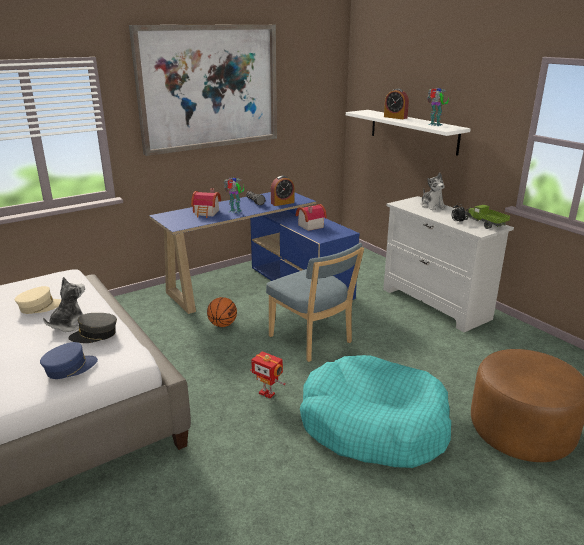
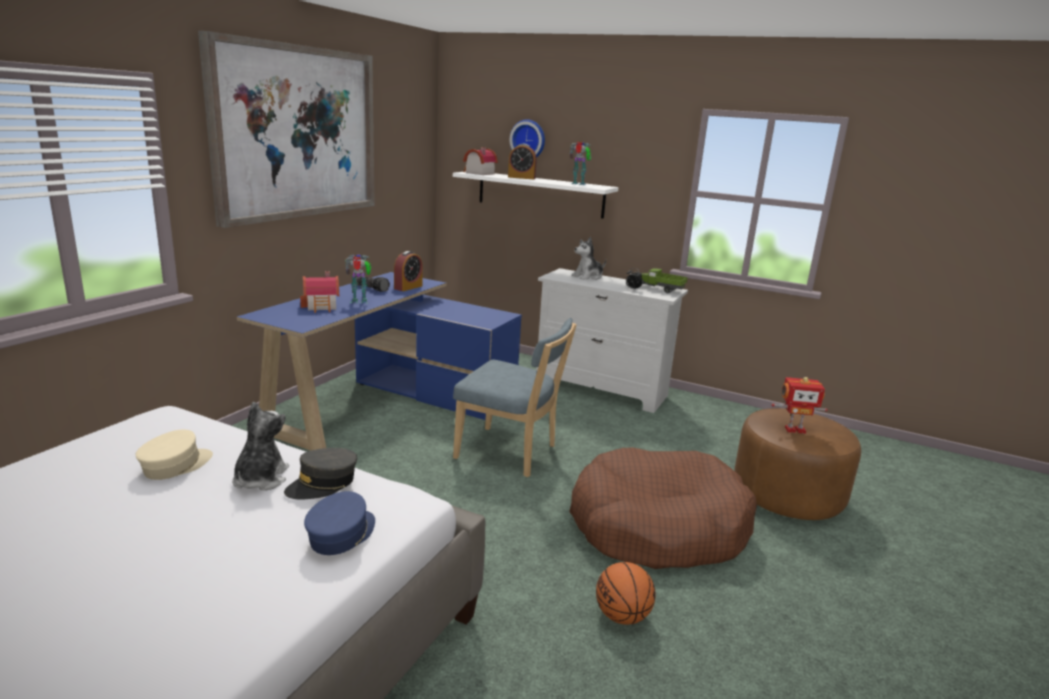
camera: 30 degrees left, 5 degrees down
basketball [207,297,237,327] -> basketball moved to [596,562,656,625]
toy robot [250,351,286,399] -> toy robot moved to [771,377,828,434]
toy house [296,204,327,231] -> toy house moved to [463,147,498,175]
turquoise dog bed [300,355,451,468] -> brown dog bed [569,447,757,569]
plush toy [421,173,446,211] -> plush toy turned 105 degrees clockwise [572,237,606,280]
none -> wall clock [509,119,545,158]

